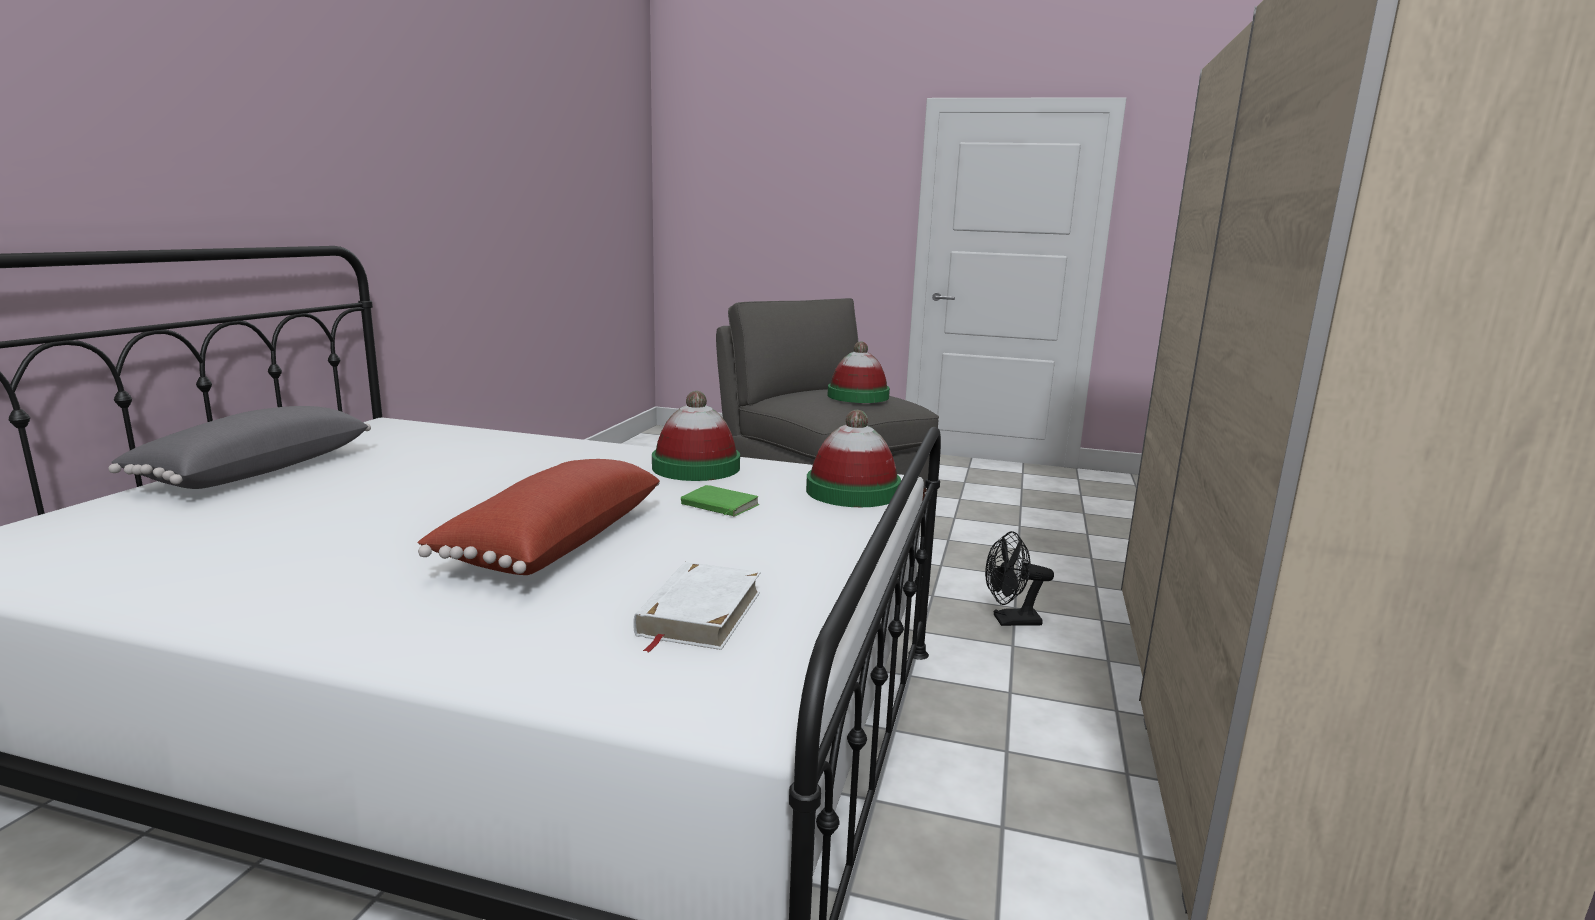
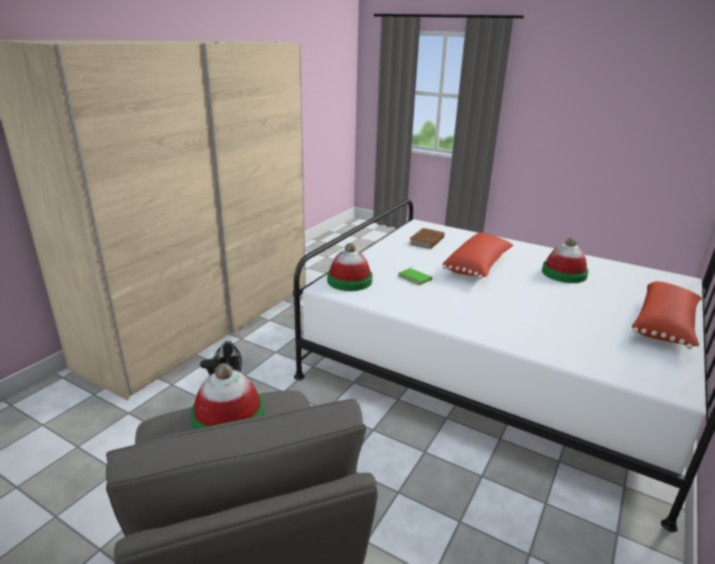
camera: 165 degrees left, 10 degrees up
grey pillow [108,406,371,489] -> red pillow [632,281,702,349]
white book [633,562,761,652] -> brown book [409,228,444,249]
hat [652,391,740,481] -> hat moved to [542,238,589,283]

